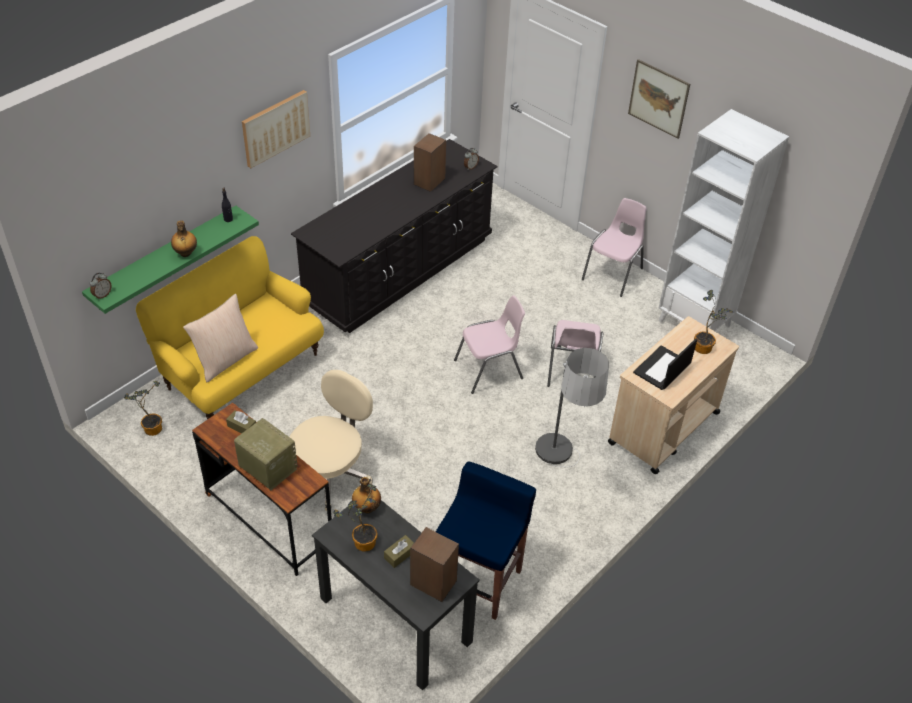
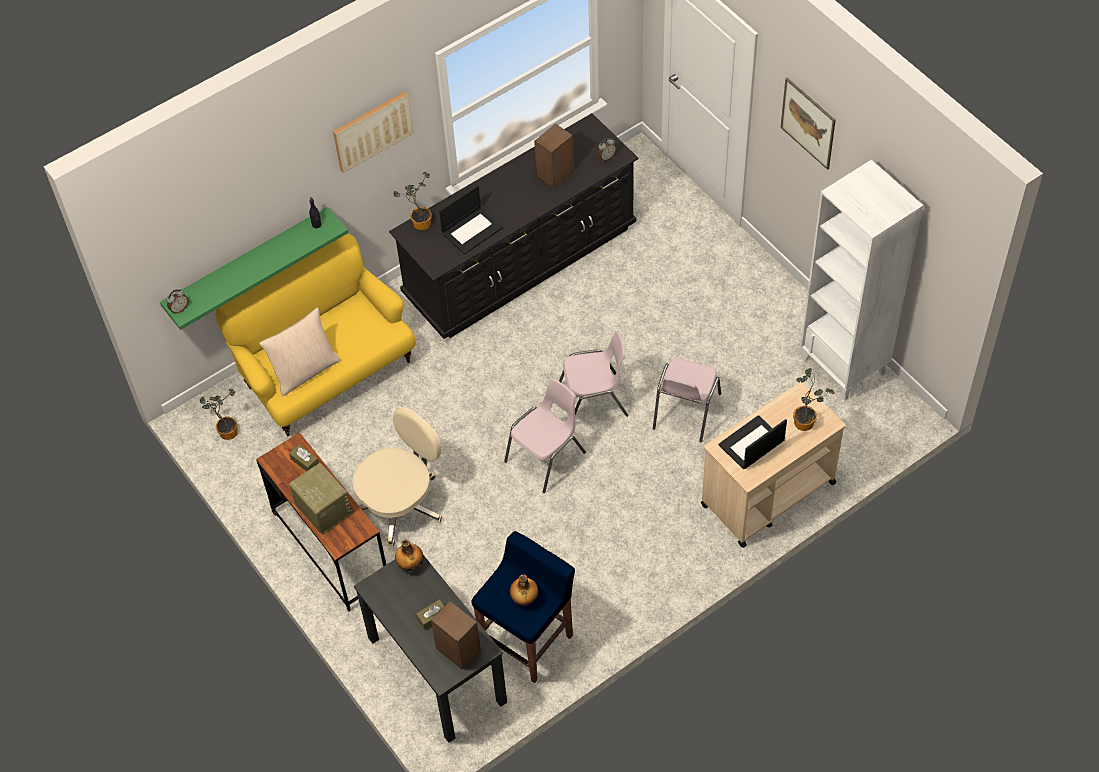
camera: 15 degrees right, 10 degrees up
bottle [171,220,197,257] -> bottle moved to [510,574,538,606]
potted plant [333,484,378,551] -> potted plant moved to [394,172,432,230]
floor lamp [535,348,609,467] -> none
pink chair [582,198,647,297] -> pink chair moved to [504,378,586,493]
none -> laptop [439,185,503,254]

